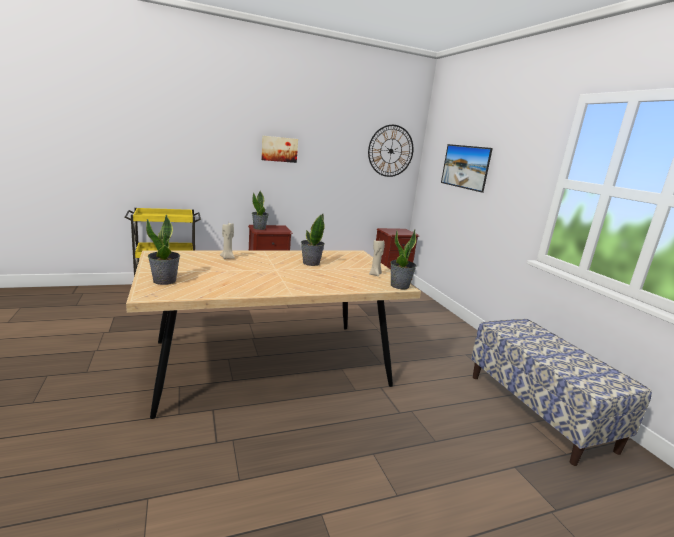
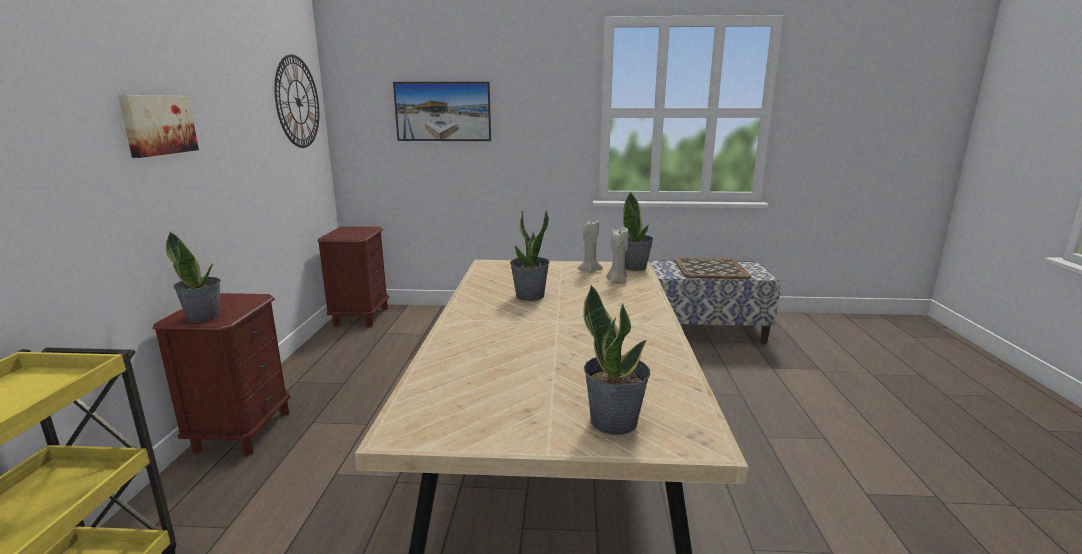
camera: 65 degrees left, 0 degrees up
beige candle [220,223,235,259] -> beige candle moved to [607,227,628,283]
none -> tray [674,258,751,279]

